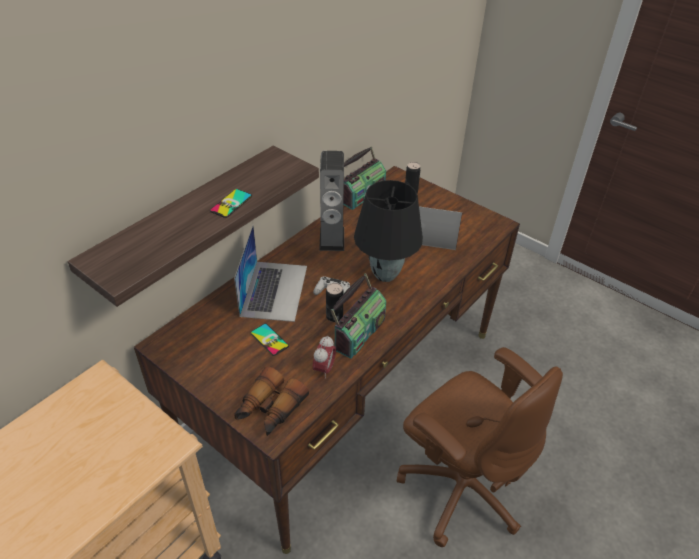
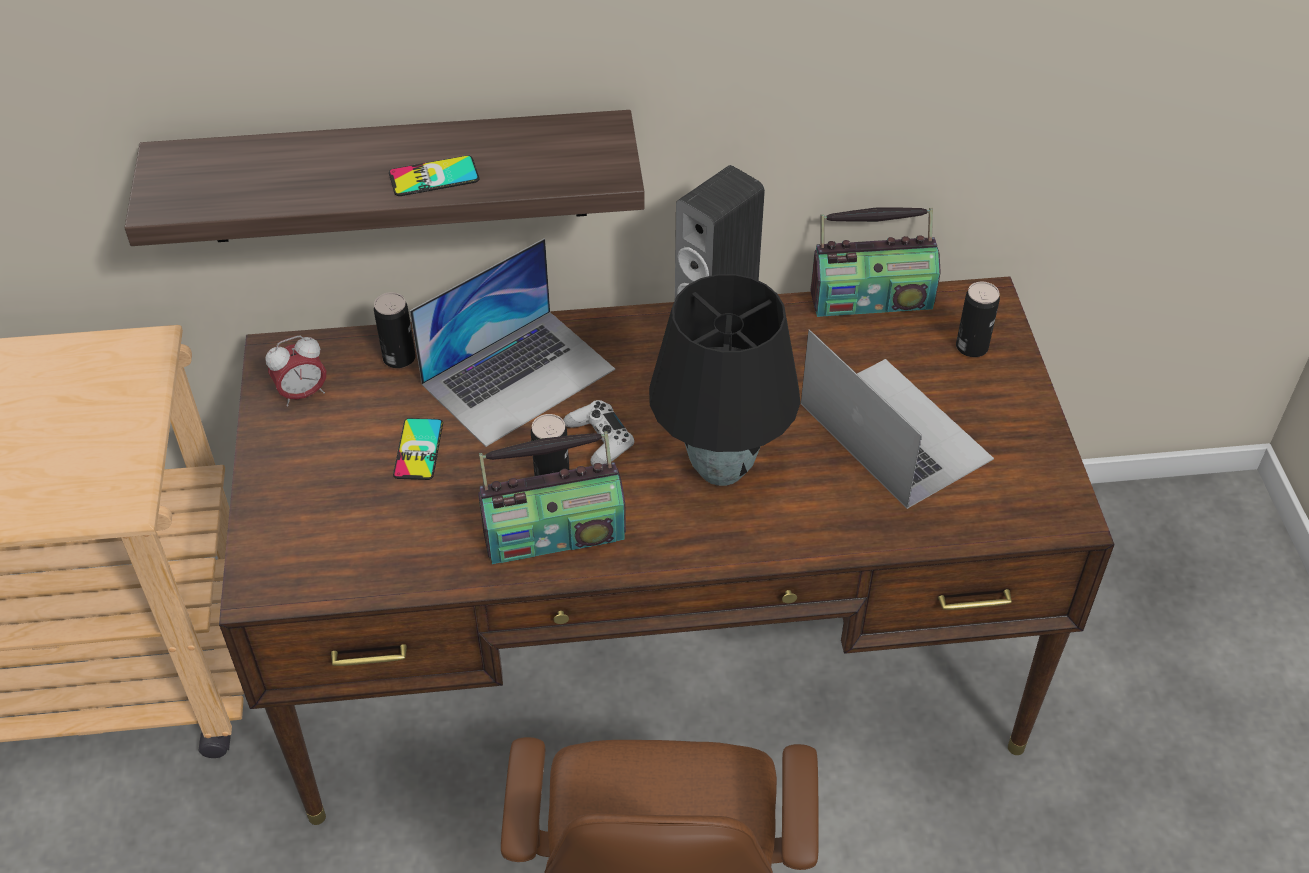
camera: 45 degrees right, 5 degrees up
binoculars [234,366,309,436] -> none
alarm clock [313,336,336,379] -> alarm clock moved to [265,335,326,406]
none -> can [374,292,416,368]

